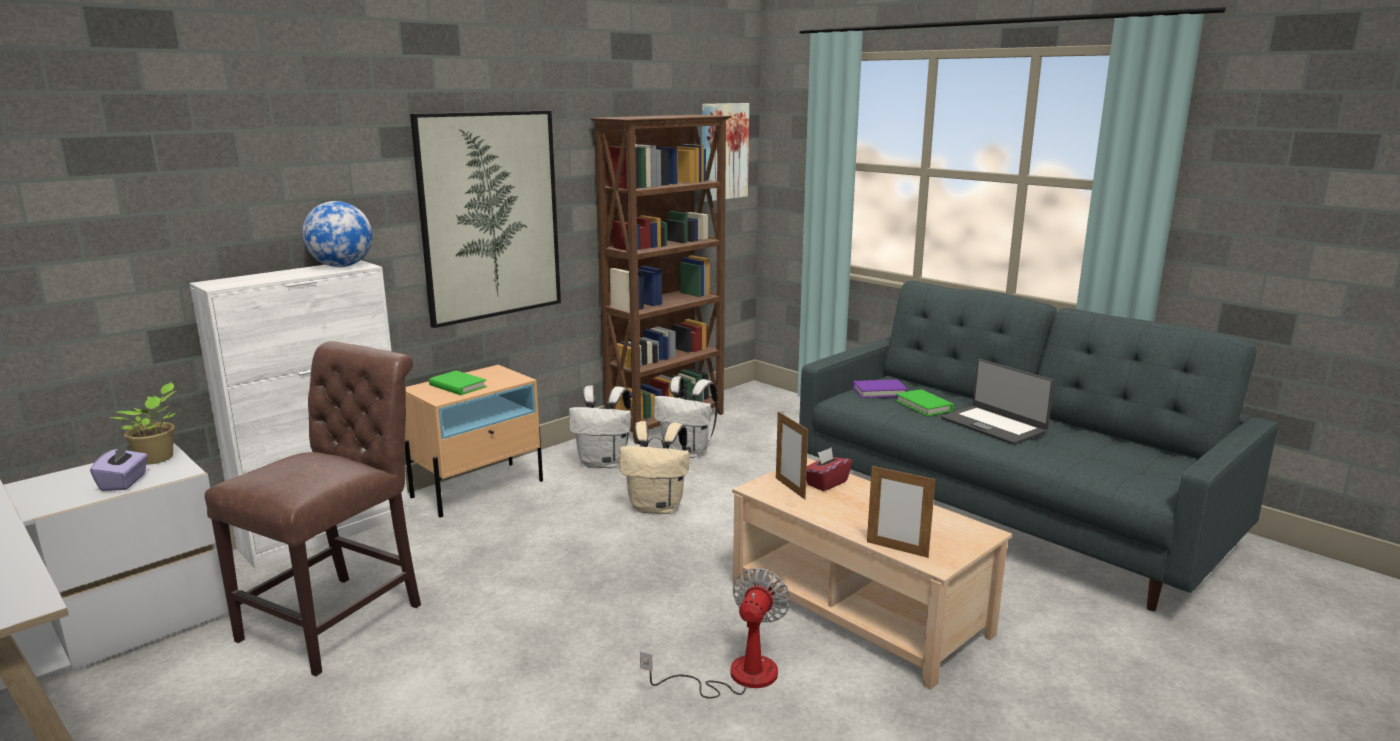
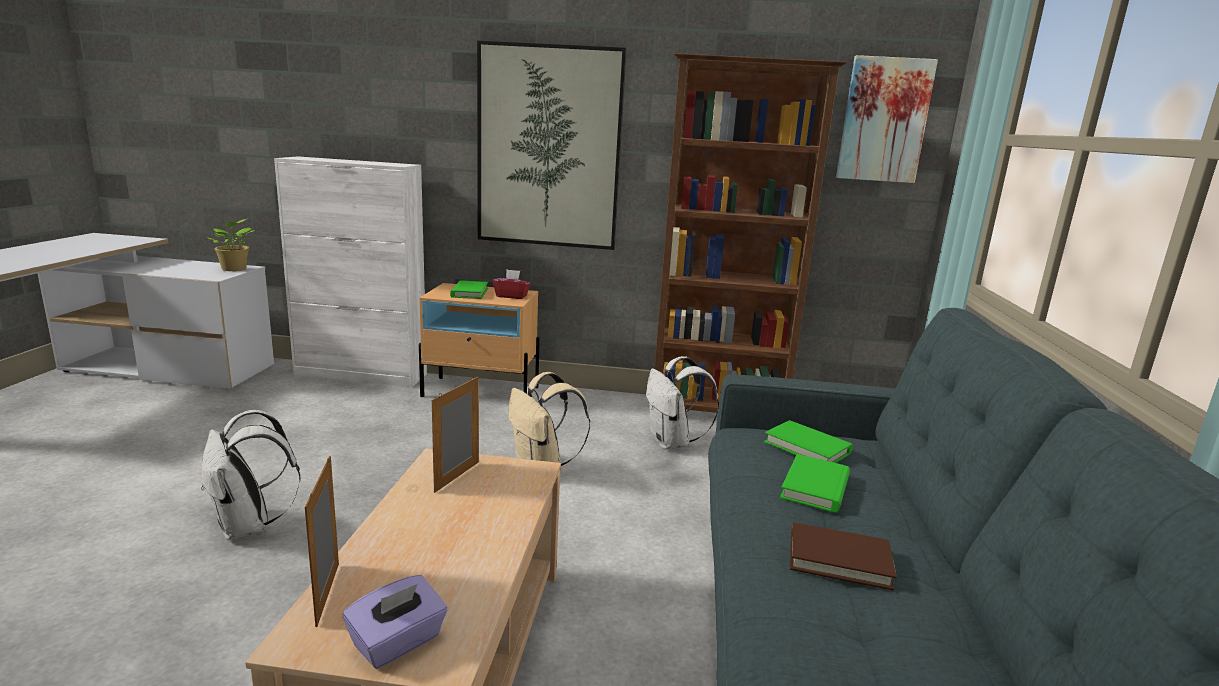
camera: 50 degrees right, 0 degrees up
purple tissue box [90,443,148,491] -> purple tissue box moved to [343,575,448,669]
brown chair [204,341,421,676] -> none
globe [302,201,372,267] -> none
white backpack [569,385,631,468] -> white backpack moved to [201,410,301,540]
fan [640,568,791,698] -> none
red tissue box [806,447,852,491] -> red tissue box moved to [493,269,531,299]
purple book [852,379,908,398] -> green book [764,420,853,463]
laptop [941,359,1054,445] -> brown book [790,522,897,590]

